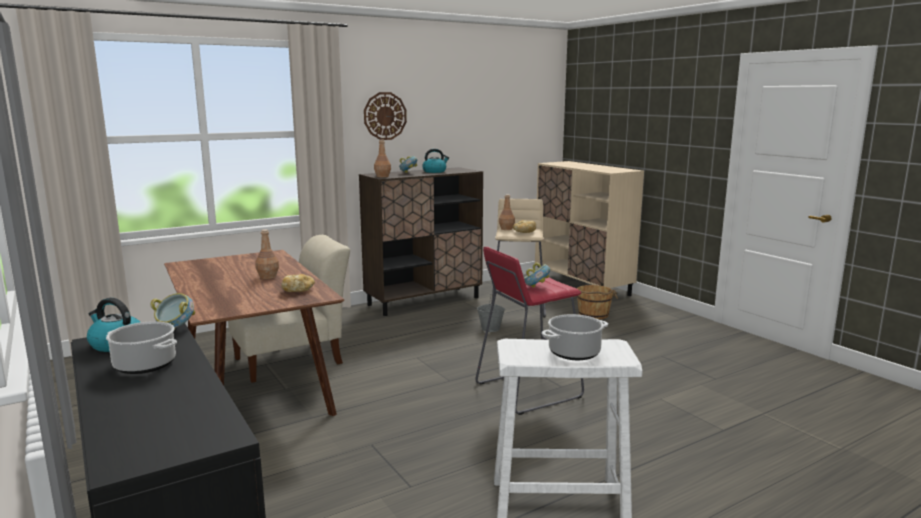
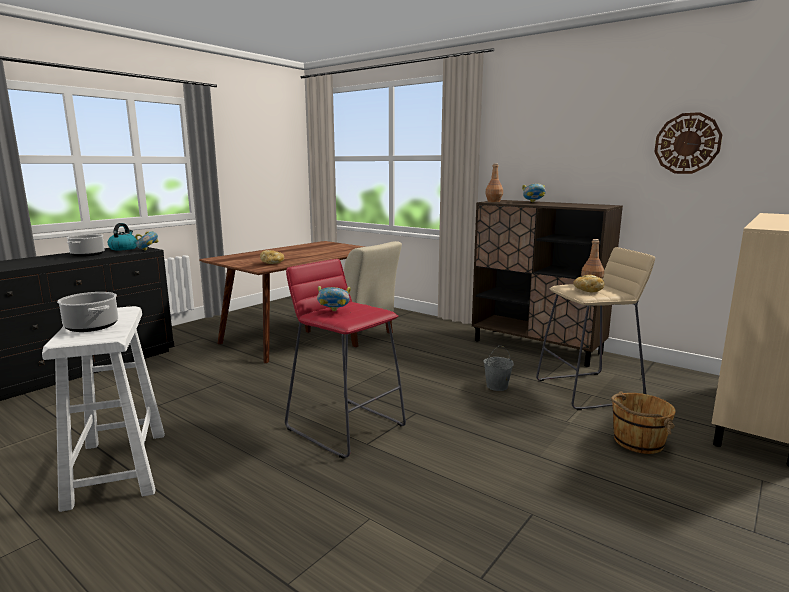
camera: 70 degrees right, 0 degrees up
brown bottle [255,229,279,279] -> none
wall clock [364,92,407,140] -> wall clock moved to [654,112,722,174]
kettle [422,149,449,173] -> none

